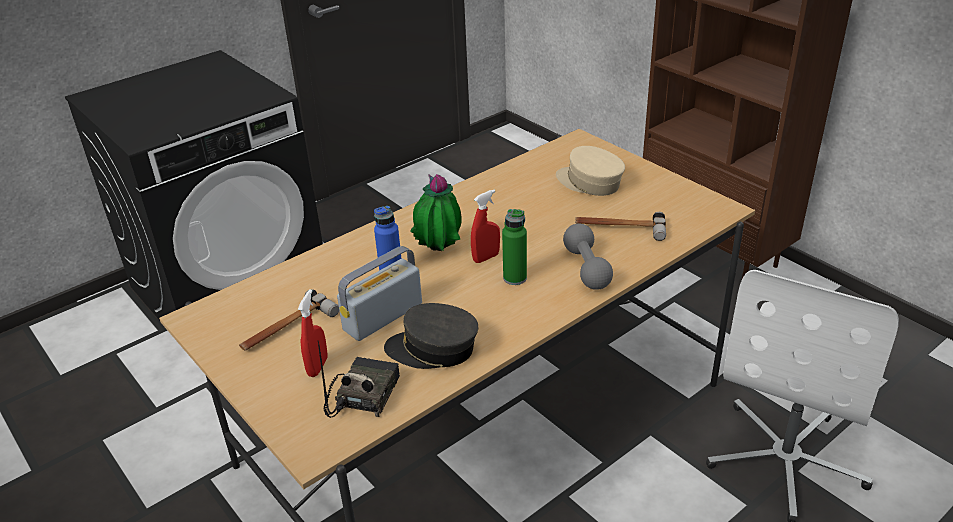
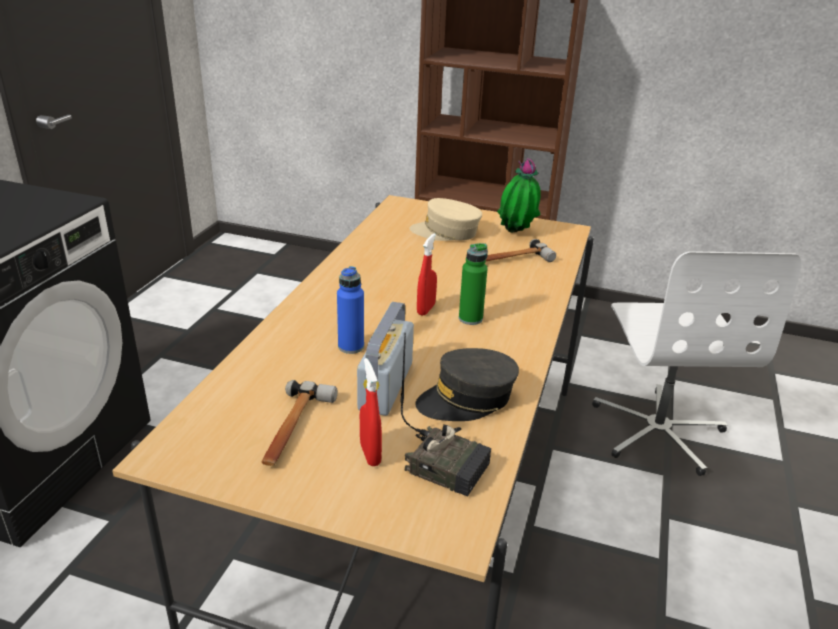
camera: 35 degrees left, 5 degrees down
radio [318,341,400,418] -> radio turned 135 degrees clockwise [401,333,491,496]
potted plant [410,174,462,251] -> potted plant moved to [497,158,541,233]
grey dumbbell [563,223,613,290] -> none

